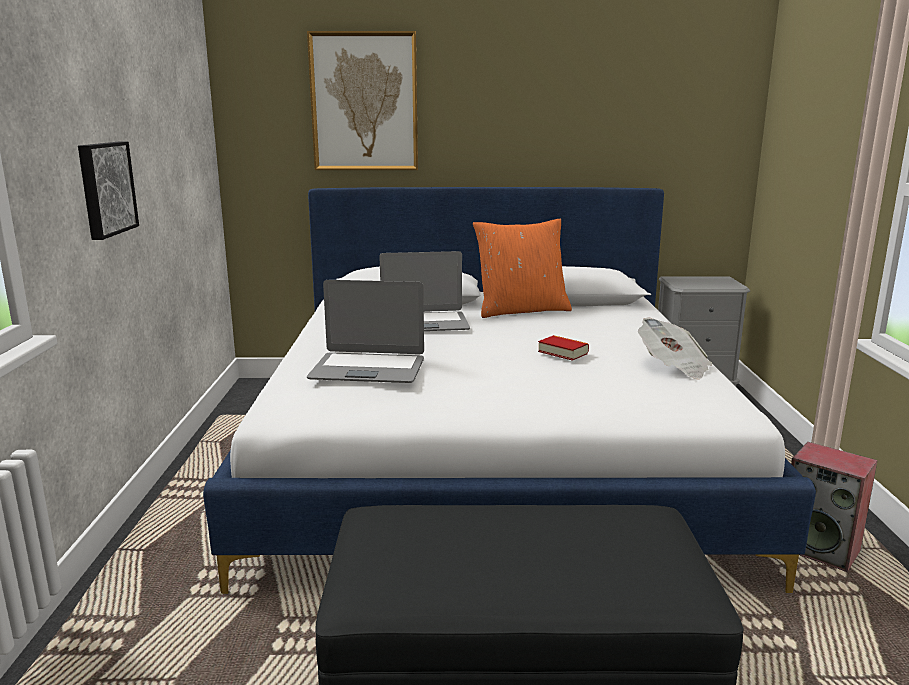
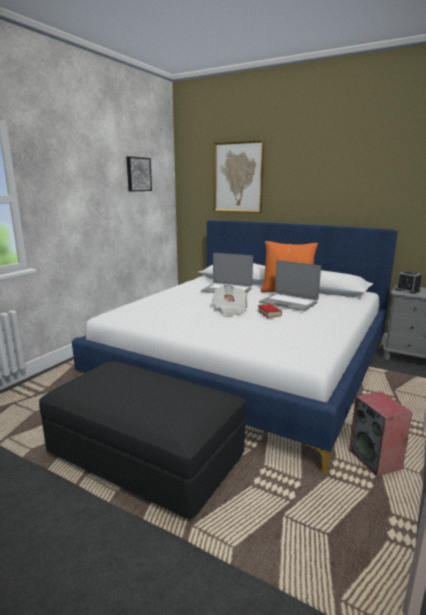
camera: 30 degrees right, 0 degrees up
picture [78,142,139,240] -> picture moved to [126,156,152,191]
laptop [307,280,424,383] -> laptop moved to [259,260,321,311]
newspaper [638,318,713,380] -> newspaper moved to [212,284,248,316]
none -> alarm clock [395,271,422,294]

